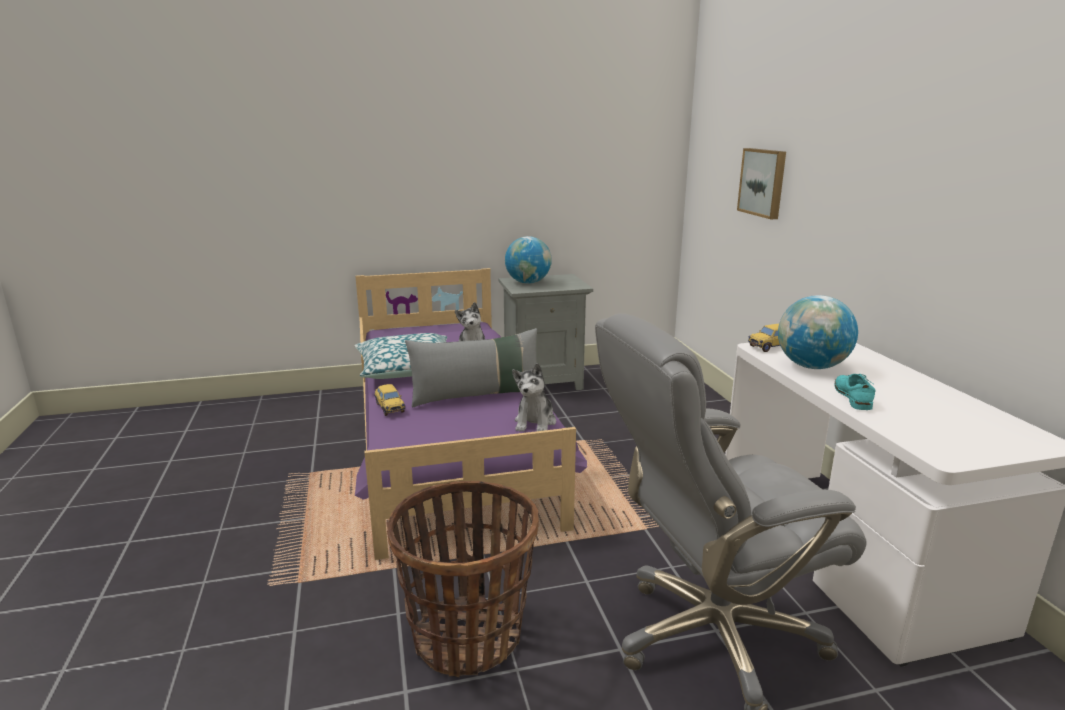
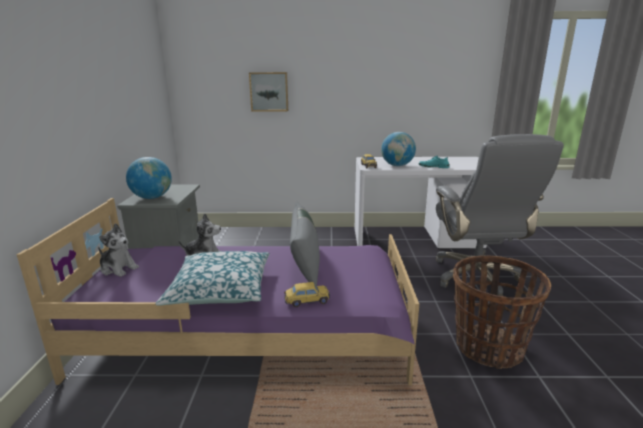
camera: 75 degrees left, 0 degrees up
plush toy [512,363,556,432] -> plush toy moved to [98,223,139,277]

